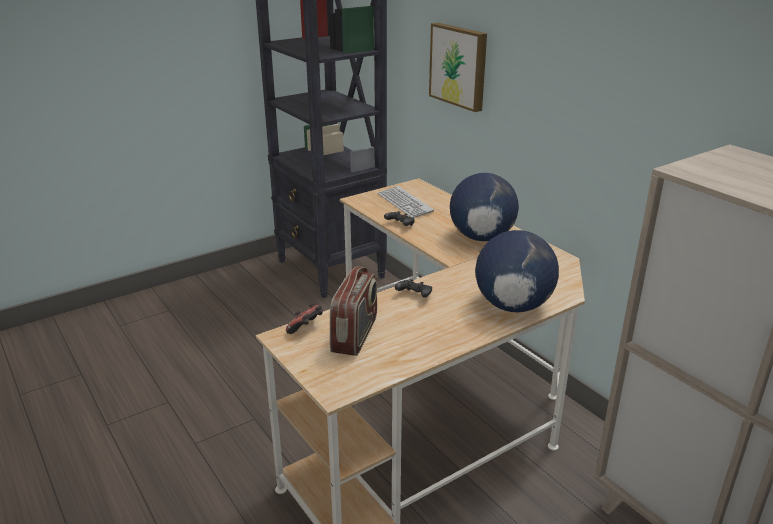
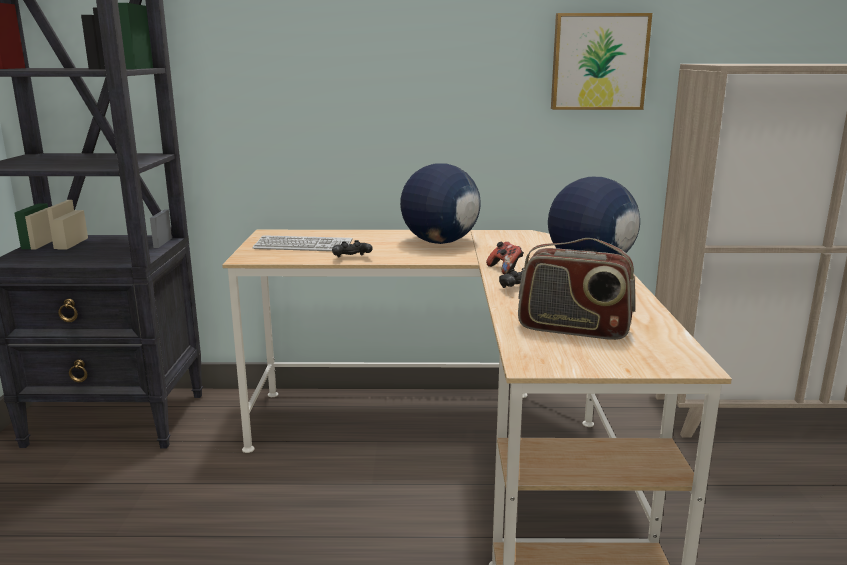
camera: 55 degrees left, 10 degrees down
game controller [286,303,323,334] -> game controller moved to [486,242,524,274]
radio [330,266,377,356] -> radio turned 150 degrees clockwise [518,238,635,340]
picture [429,23,487,112] -> picture moved to [551,13,652,110]

